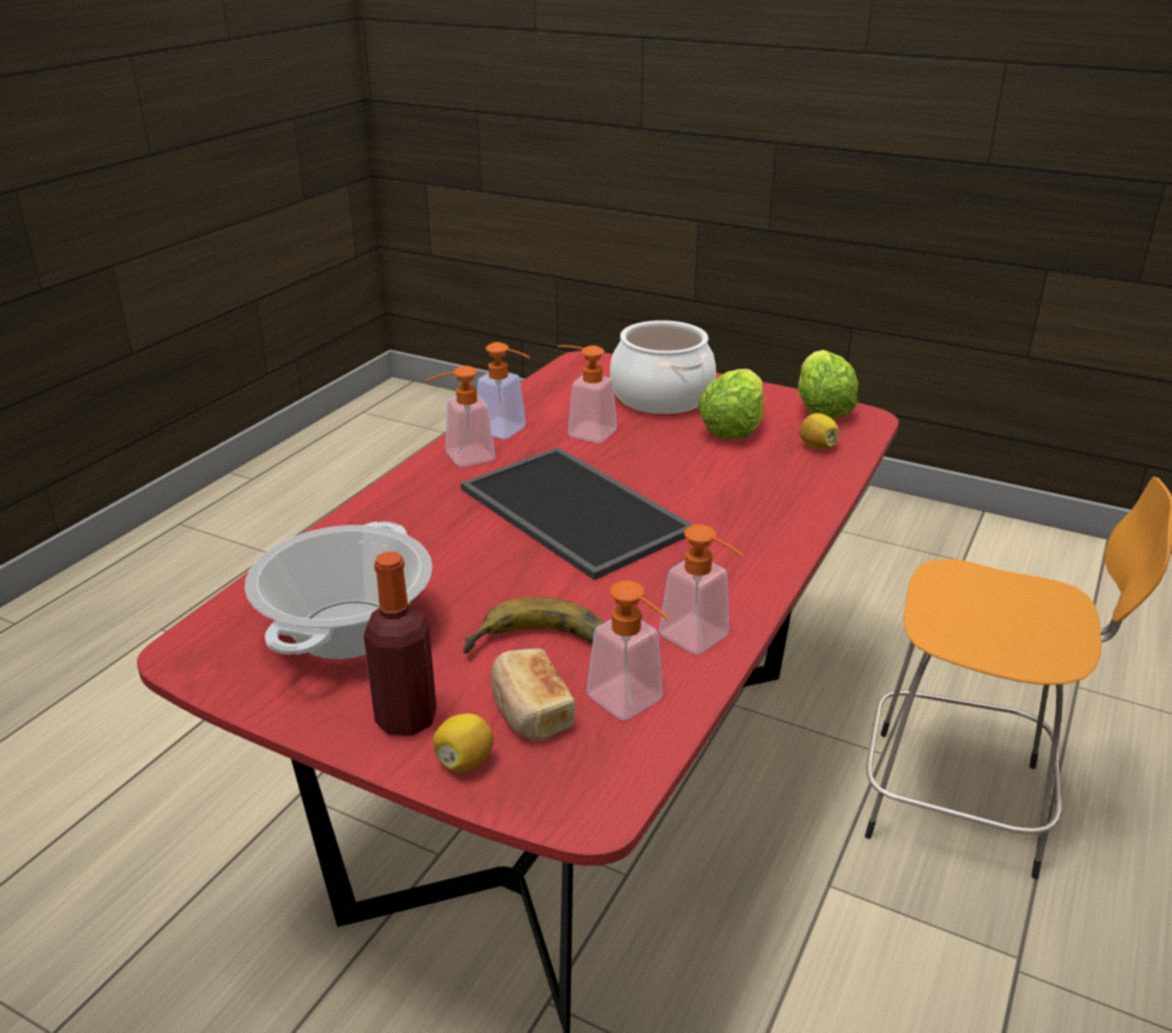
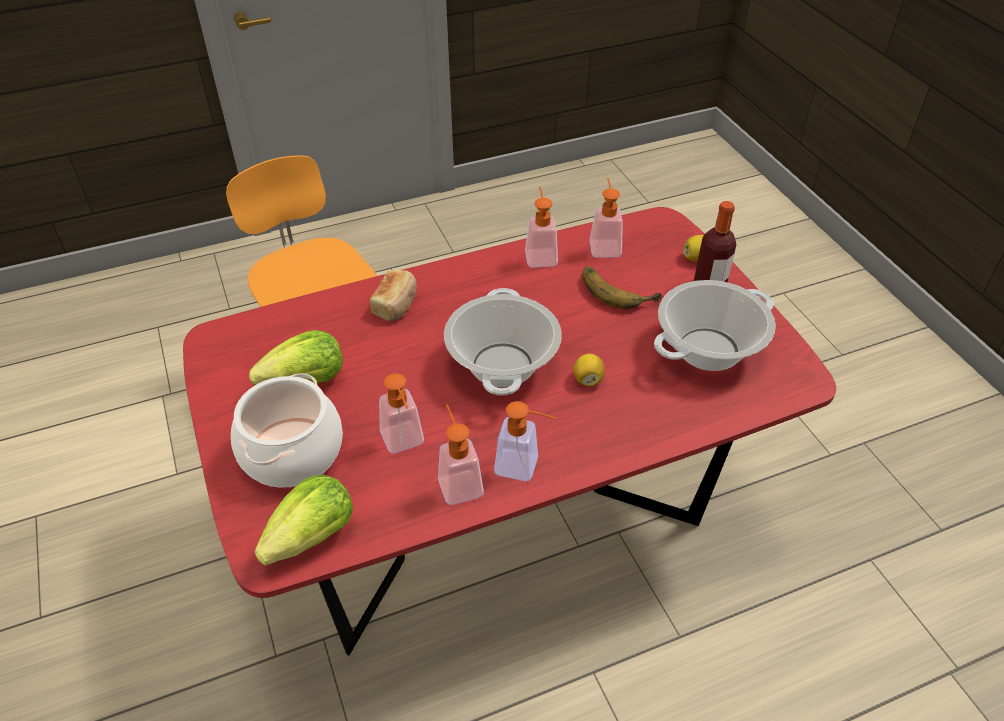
camera: 140 degrees left, 15 degrees up
tray [461,447,693,580] -> cooking pot [444,288,562,396]
bread [491,649,575,741] -> bread moved to [370,270,417,321]
lettuce [798,350,858,419] -> lettuce moved to [255,474,353,565]
lemon [799,413,839,449] -> lemon moved to [573,354,605,386]

